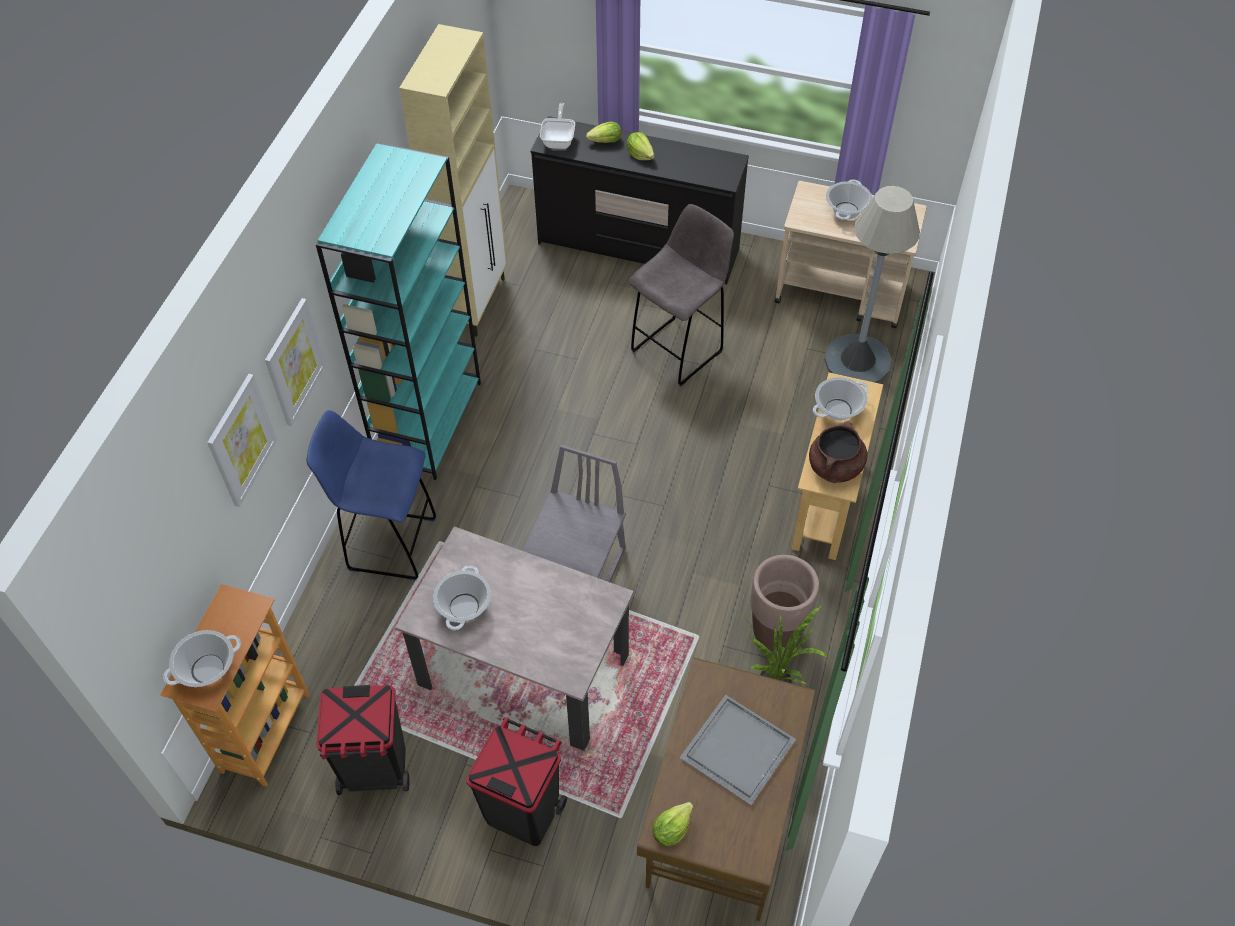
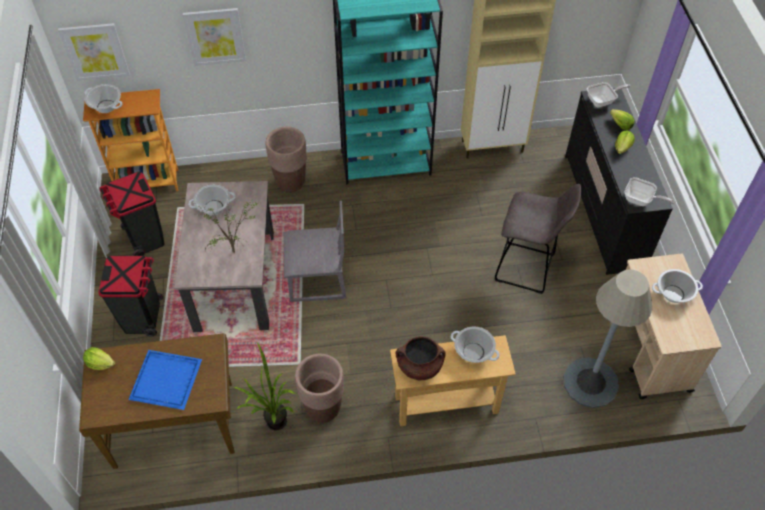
camera: 65 degrees right, 0 degrees up
picture [265,298,326,426] -> picture moved to [58,23,130,81]
blue stool [307,410,436,580] -> brown planter [265,127,307,192]
grey tray [680,695,796,805] -> blue tray [128,350,202,410]
none -> potted plant [195,200,260,253]
none -> frying pan [624,177,675,206]

